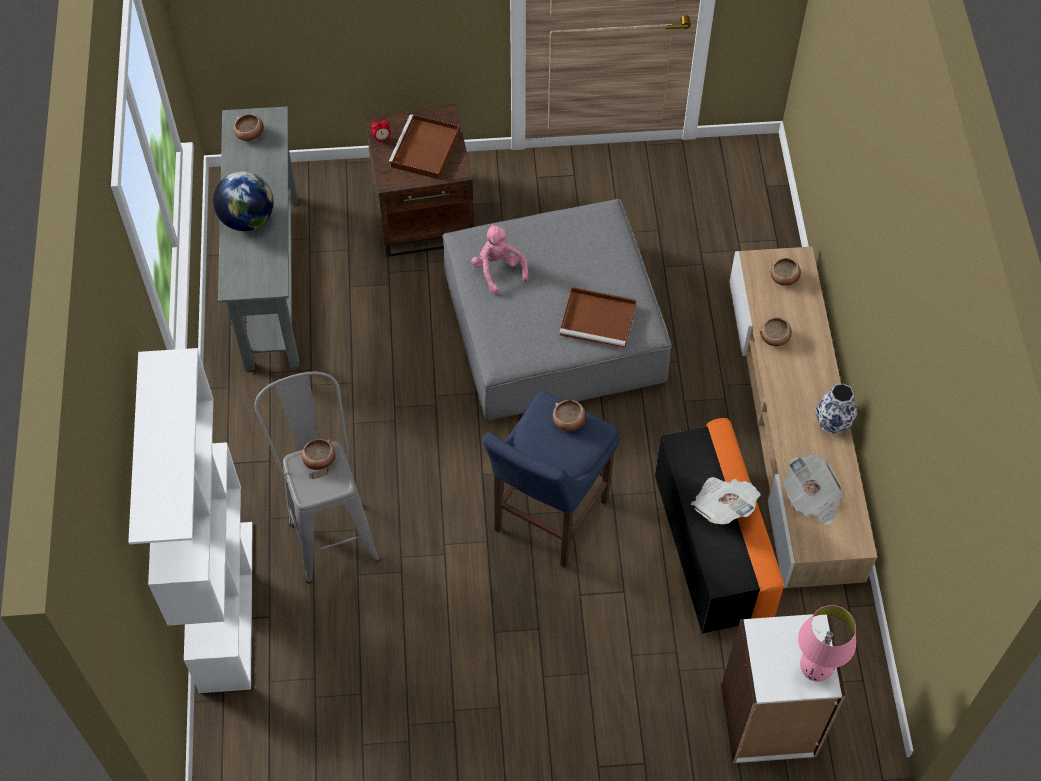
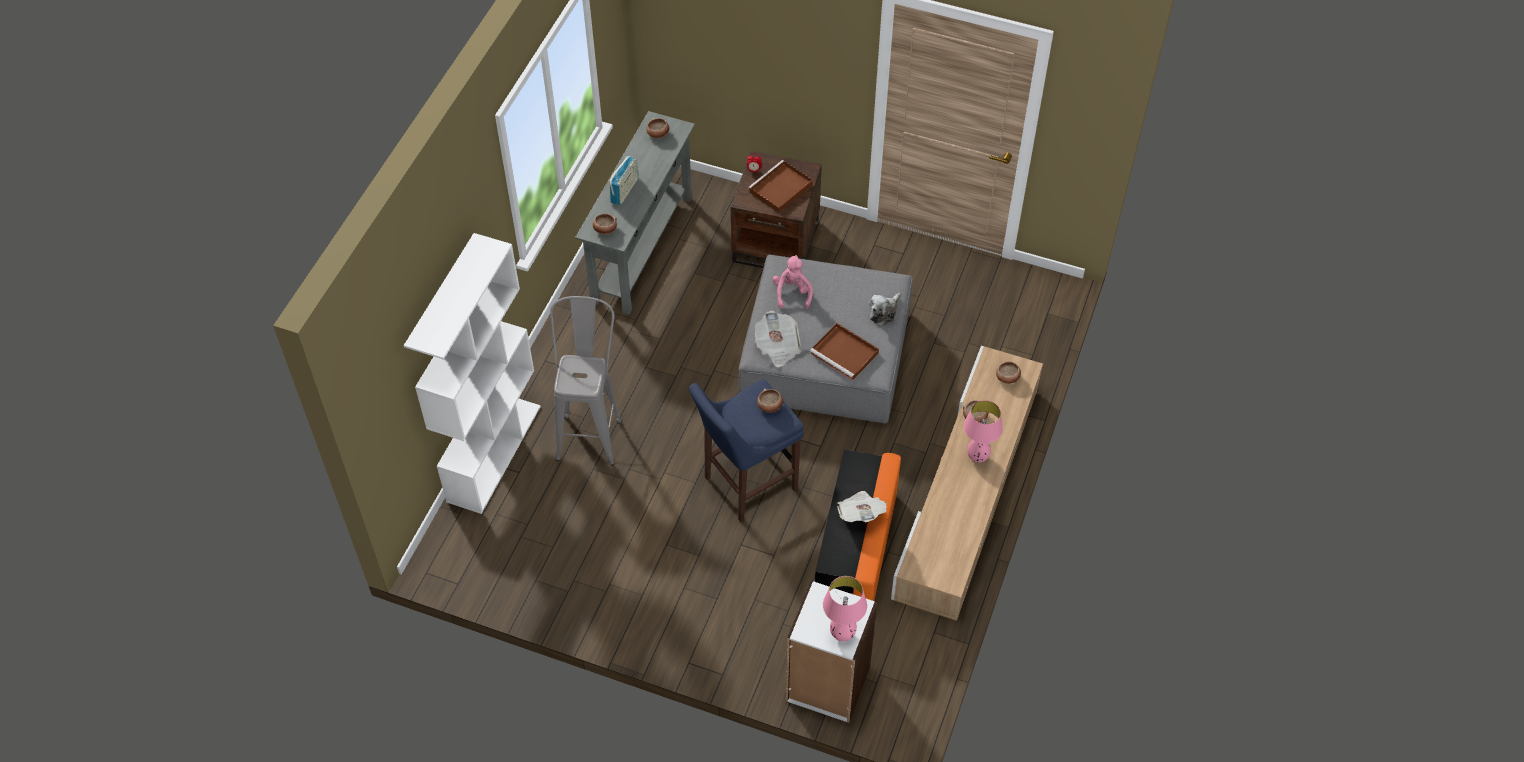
camera: 25 degrees right, 5 degrees down
globe [213,171,273,231] -> radio [609,156,639,205]
bowl [302,439,335,470] -> bowl moved to [593,214,617,234]
newspaper [784,454,845,525] -> newspaper moved to [755,310,801,367]
vase [815,383,858,435] -> none
none -> plush toy [869,293,901,326]
none -> pink table lamp [964,400,1003,463]

